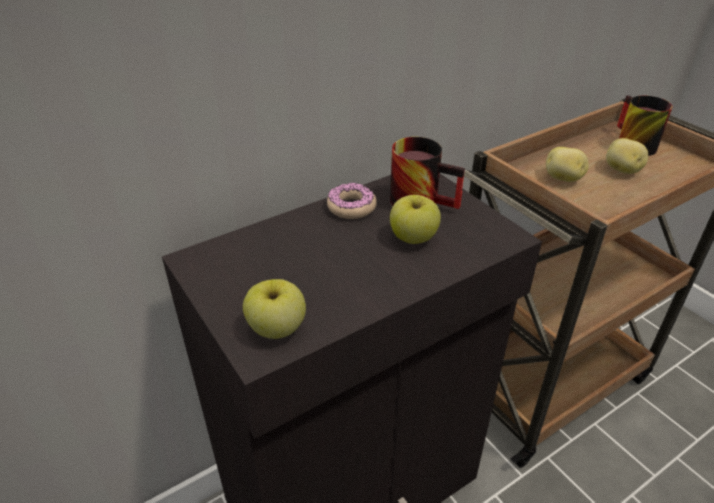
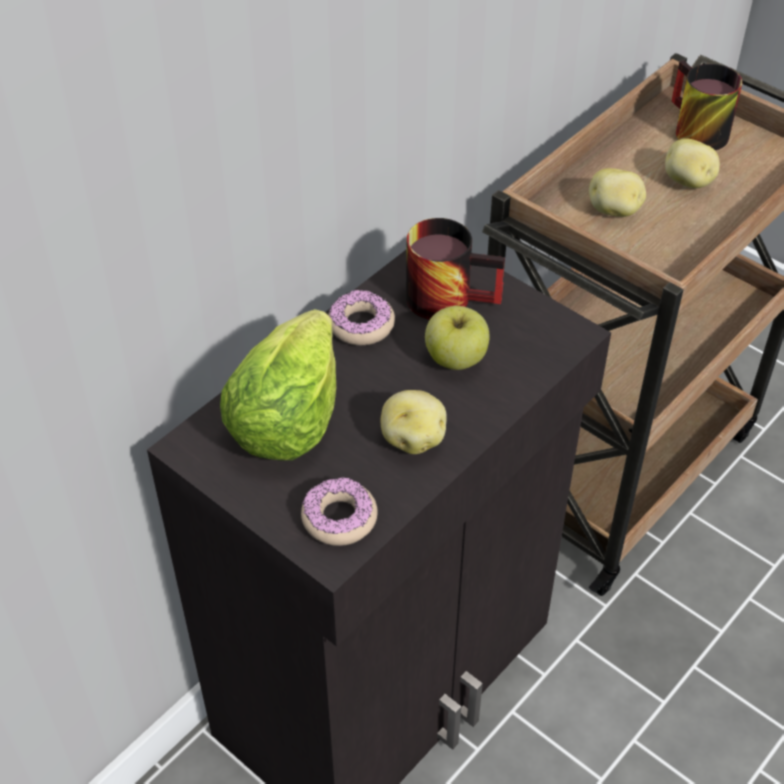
camera: 15 degrees left, 10 degrees up
apple [243,279,306,339] -> donut [301,477,378,546]
none -> lettuce [220,309,336,460]
none -> potato [381,390,447,454]

